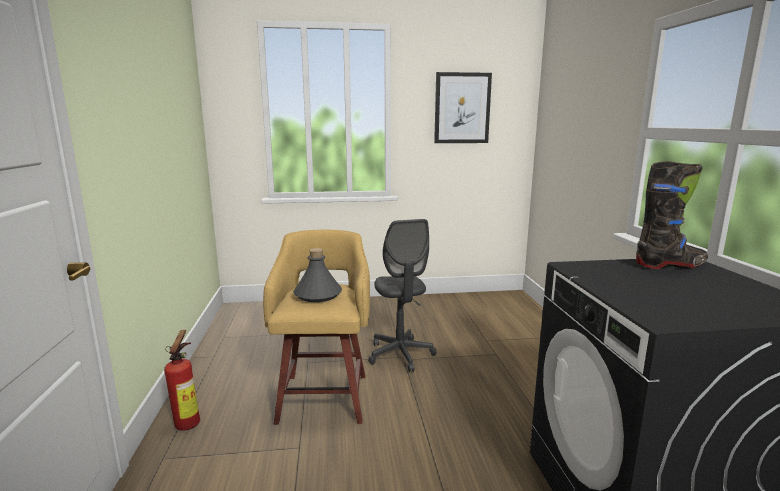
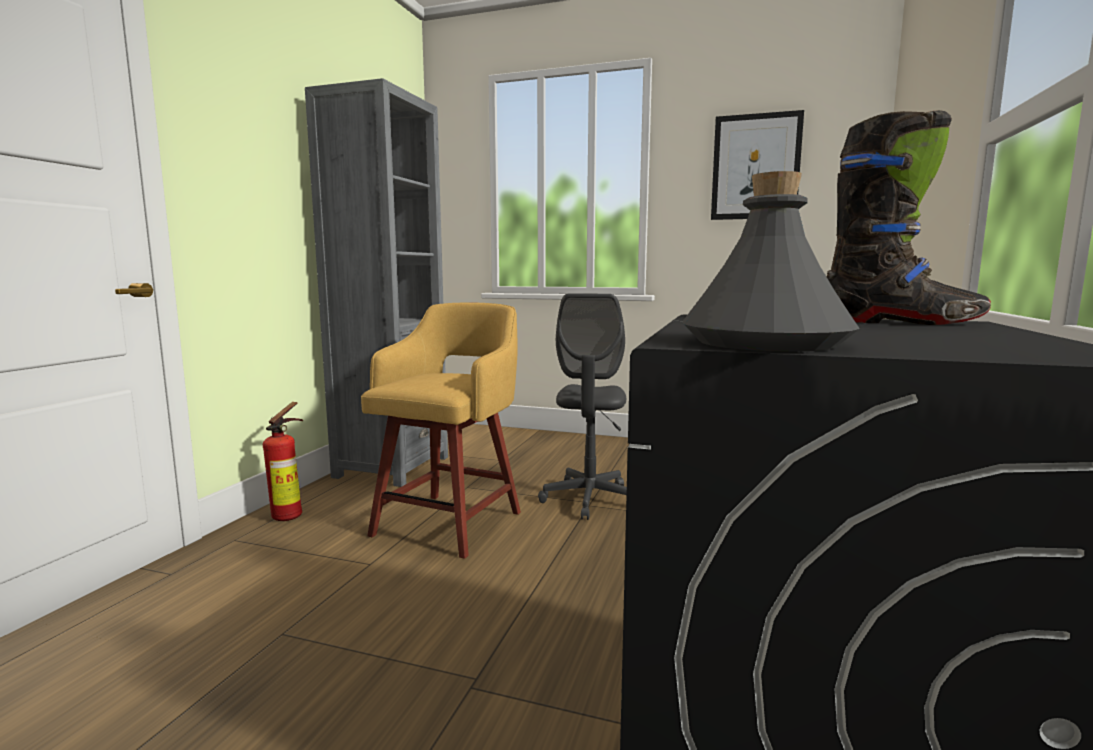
camera: 25 degrees right, 5 degrees down
grey bottle [293,248,342,302] -> grey bottle moved to [682,171,860,352]
none -> grey bookcase [305,78,448,487]

